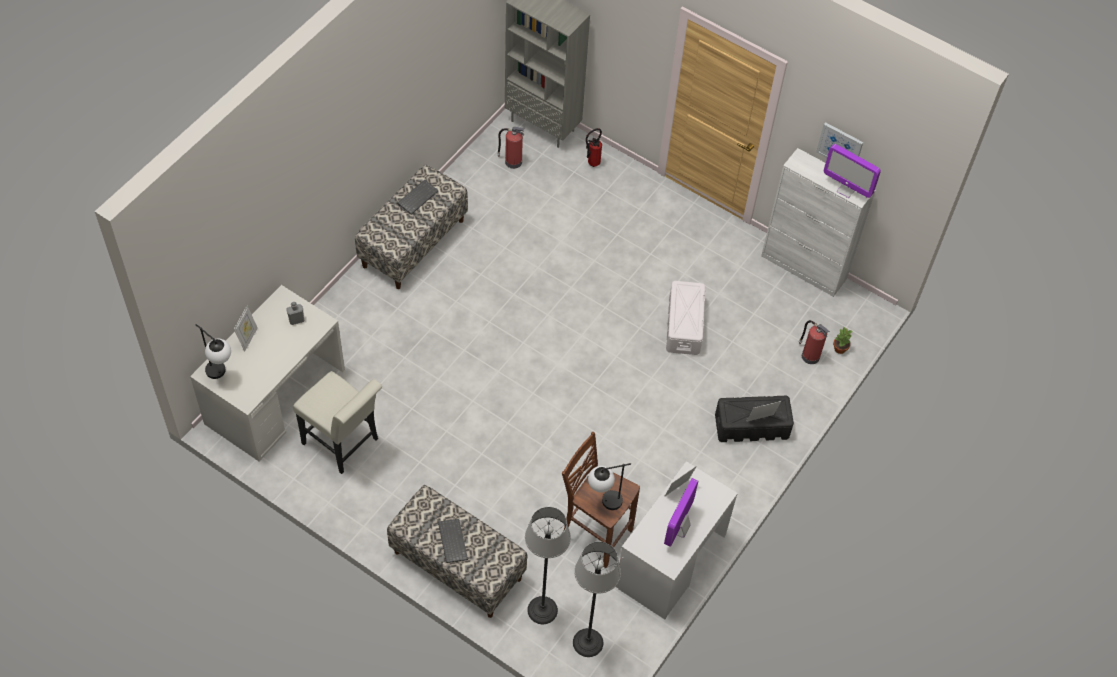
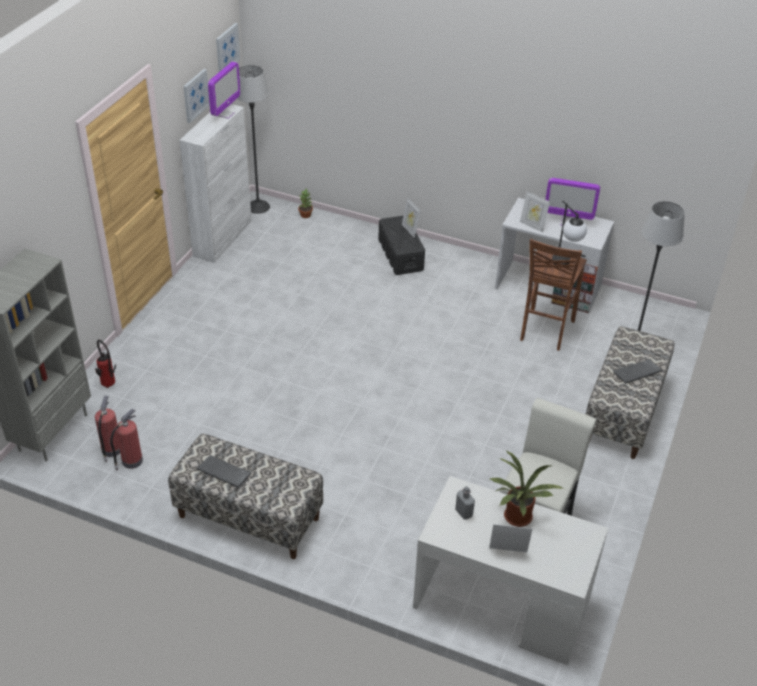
camera: 100 degrees left, 15 degrees down
table lamp [196,324,231,379] -> none
floor lamp [573,541,621,657] -> floor lamp moved to [237,65,270,214]
white storage box [666,281,705,355] -> none
fire extinguisher [799,320,830,364] -> fire extinguisher moved to [110,409,143,470]
none -> picture [216,23,240,72]
none -> potted plant [489,450,563,527]

